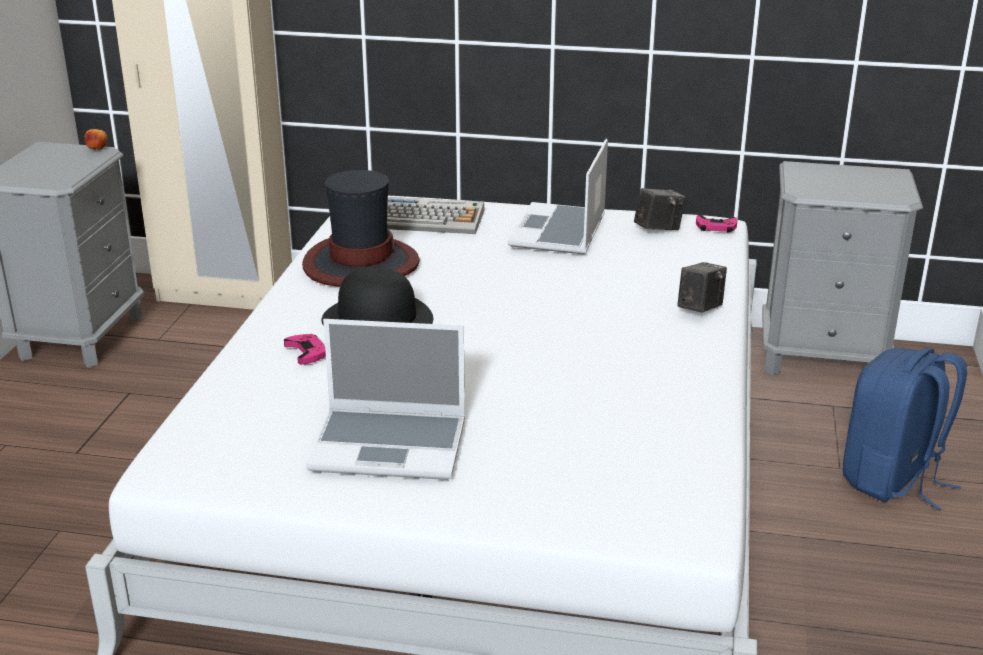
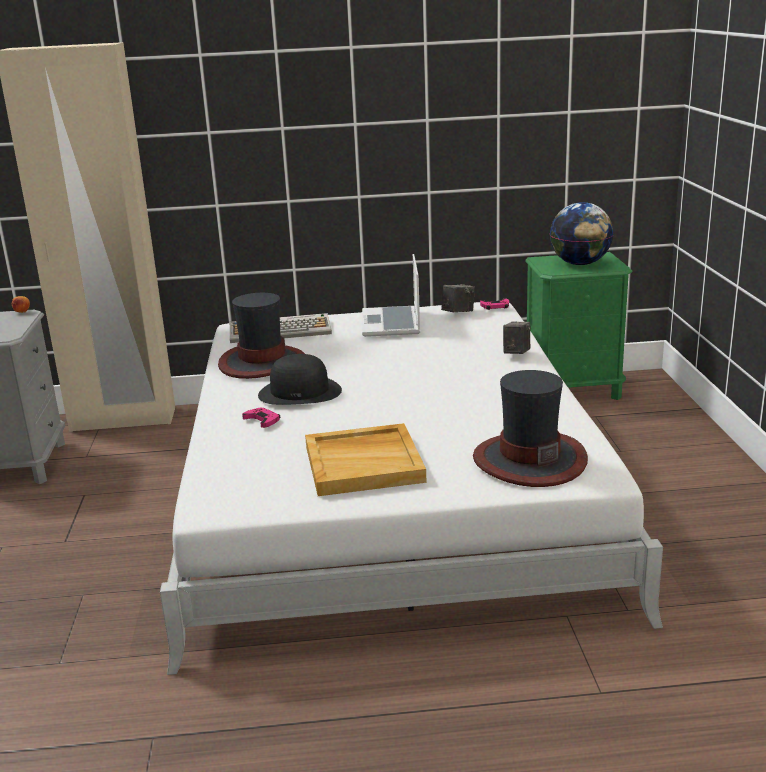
camera: 15 degrees left, 5 degrees down
laptop [306,319,465,480] -> beige tray [305,423,427,496]
grey nightstand [762,161,923,376] -> green nightstand [525,252,632,400]
blue backpack [843,348,967,511] -> none
none -> hat [473,370,588,487]
none -> globe [550,202,613,265]

